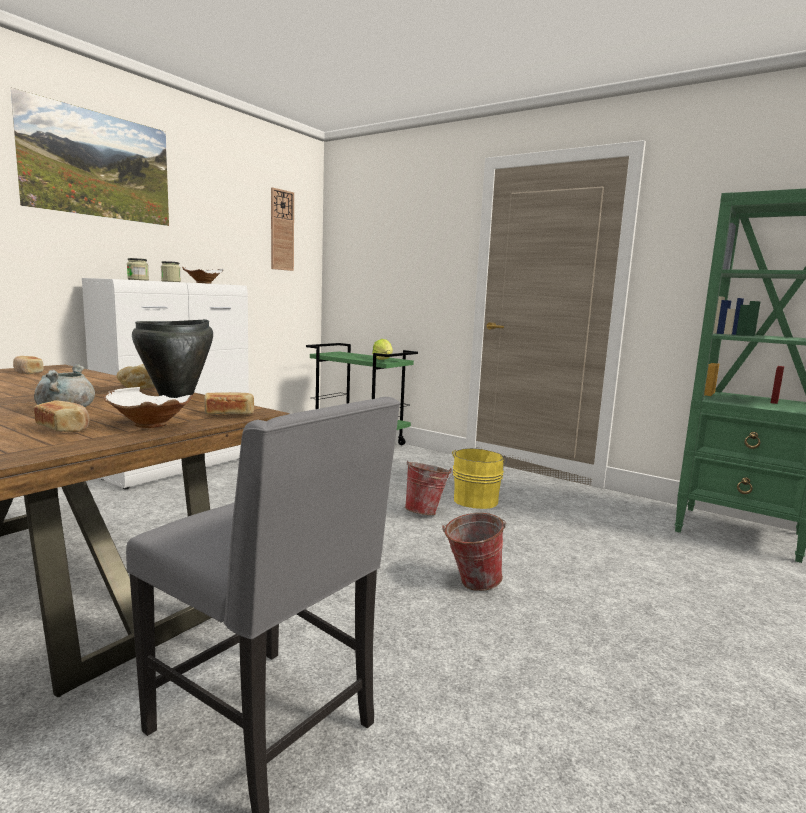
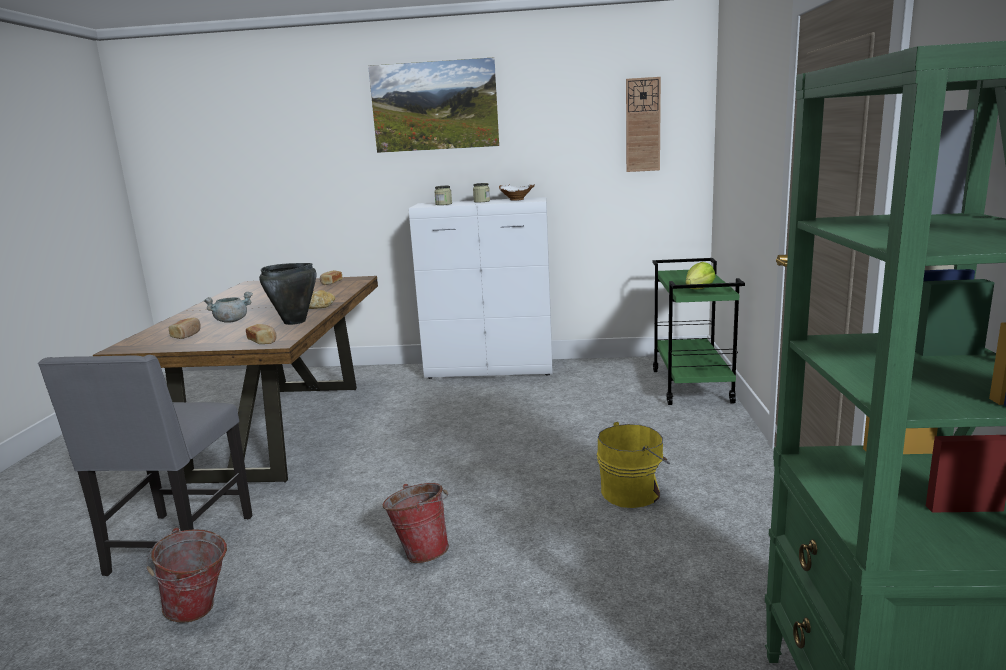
camera: 60 degrees right, 5 degrees up
white bowl [103,387,193,428] -> none
bucket [405,461,453,515] -> bucket moved to [146,527,227,623]

